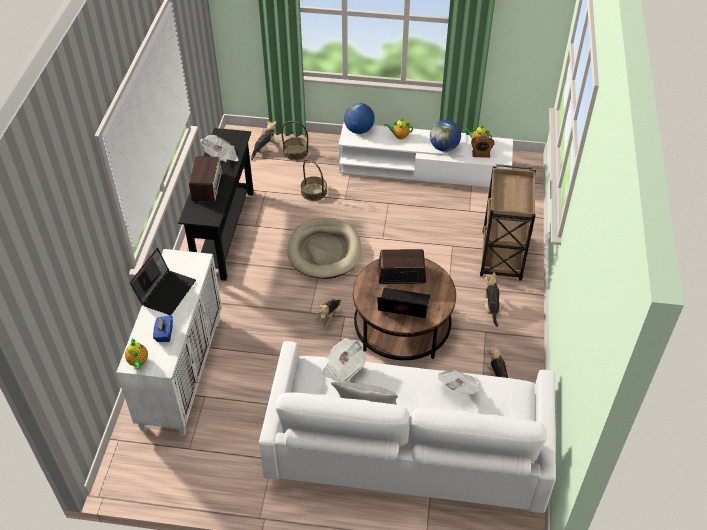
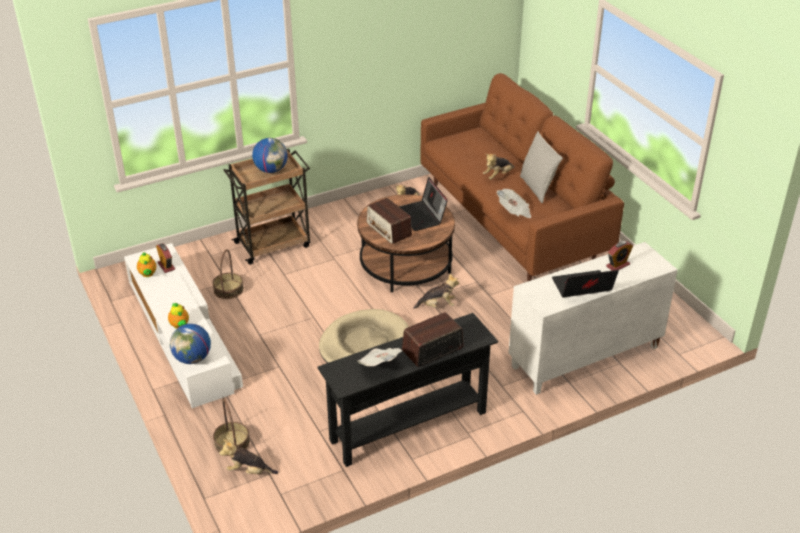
camera: 125 degrees left, 10 degrees down
teapot [125,338,148,370] -> none
blue tissue box [153,315,173,342] -> alarm clock [606,241,633,271]
white sofa [259,341,556,513] -> brown sofa [421,73,624,281]
basket [300,159,327,201] -> basket moved to [213,249,244,299]
globe [430,120,461,152] -> globe moved to [252,138,288,173]
newspaper [438,369,479,395] -> none
plush toy [484,272,505,327] -> plush toy moved to [483,154,515,180]

